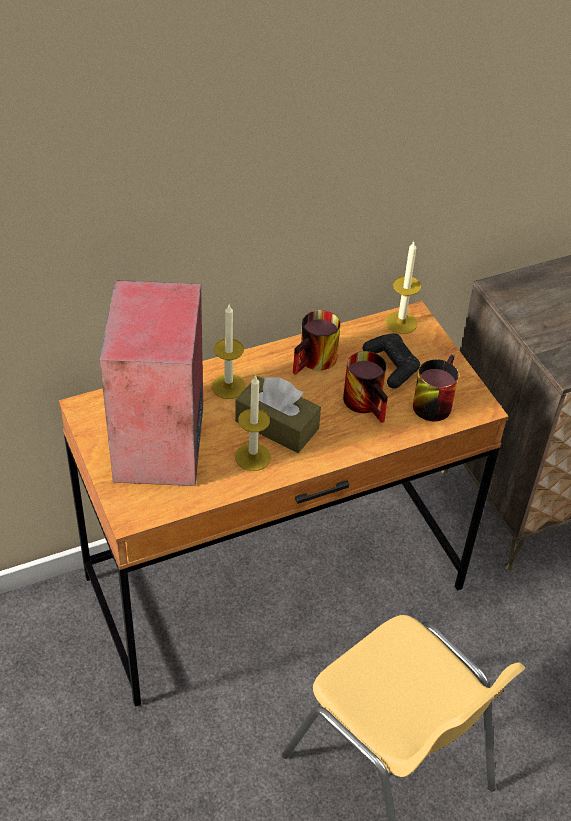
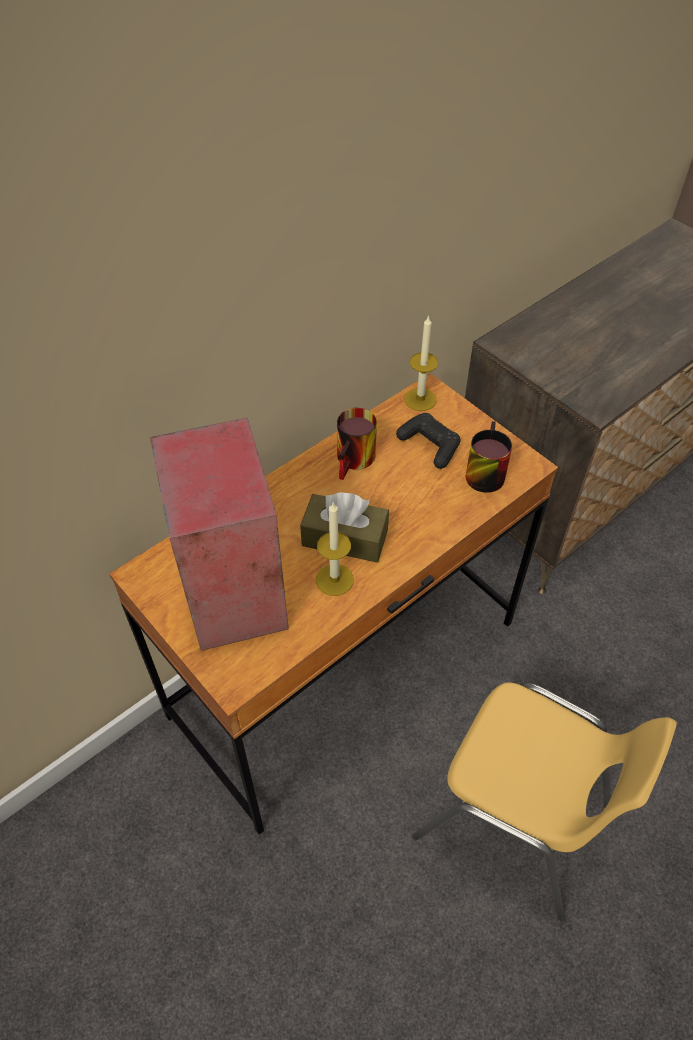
camera: 15 degrees left, 5 degrees up
candle [212,305,246,399] -> none
mug [343,351,388,423] -> none

